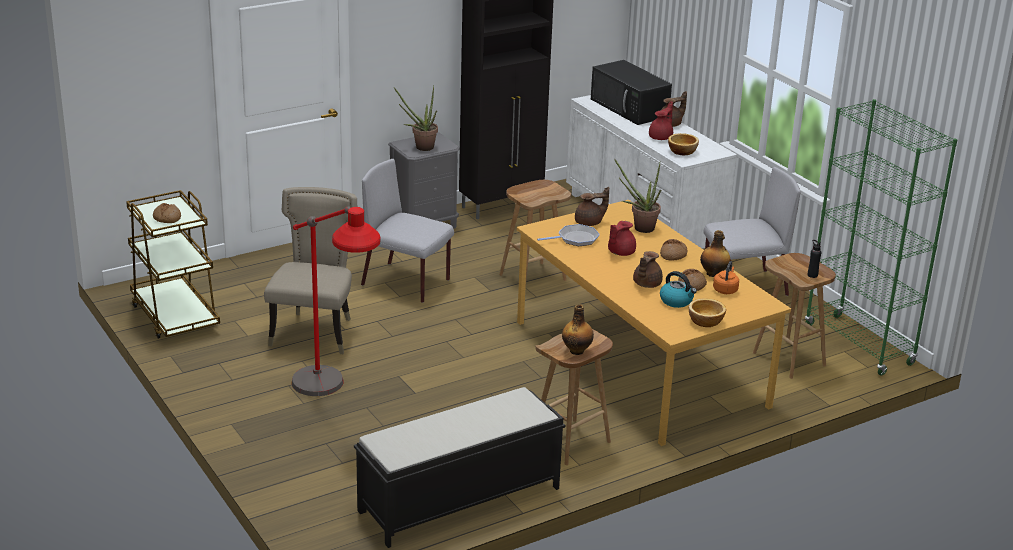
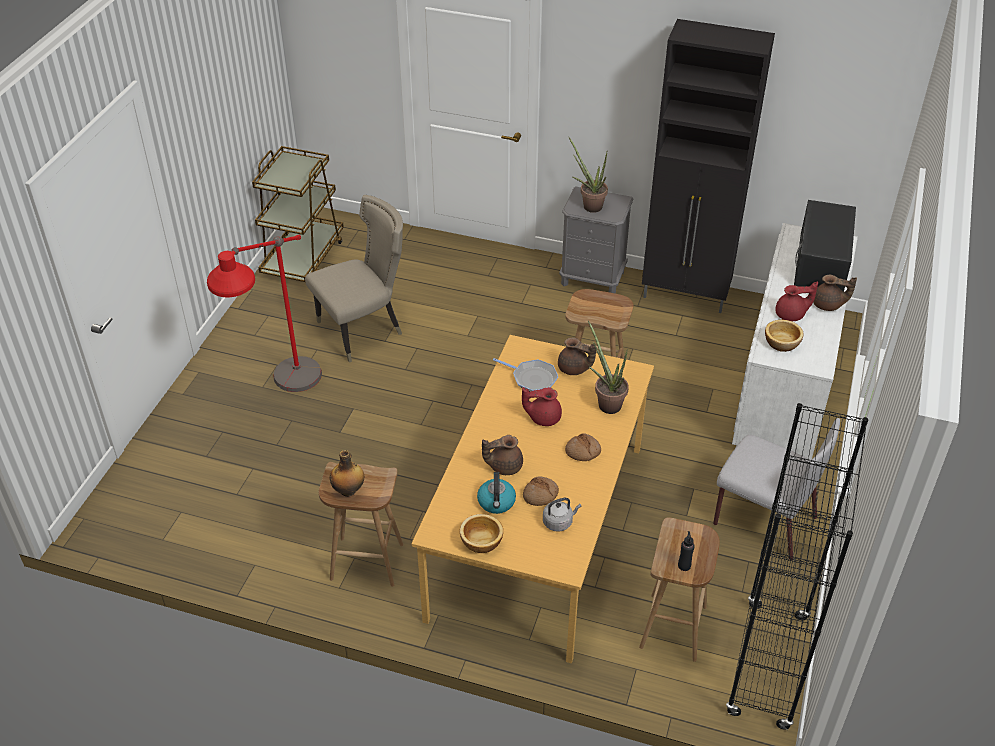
camera: 50 degrees right, 15 degrees up
bread [153,203,181,223] -> none
black bench [354,387,565,548] -> none
grey chair [361,159,454,303] -> none
bottle [700,230,730,277] -> none
orange kettle [713,261,739,294] -> grey kettle [543,498,581,532]
green bookcase [805,99,957,376] -> black bookcase [726,403,868,730]

